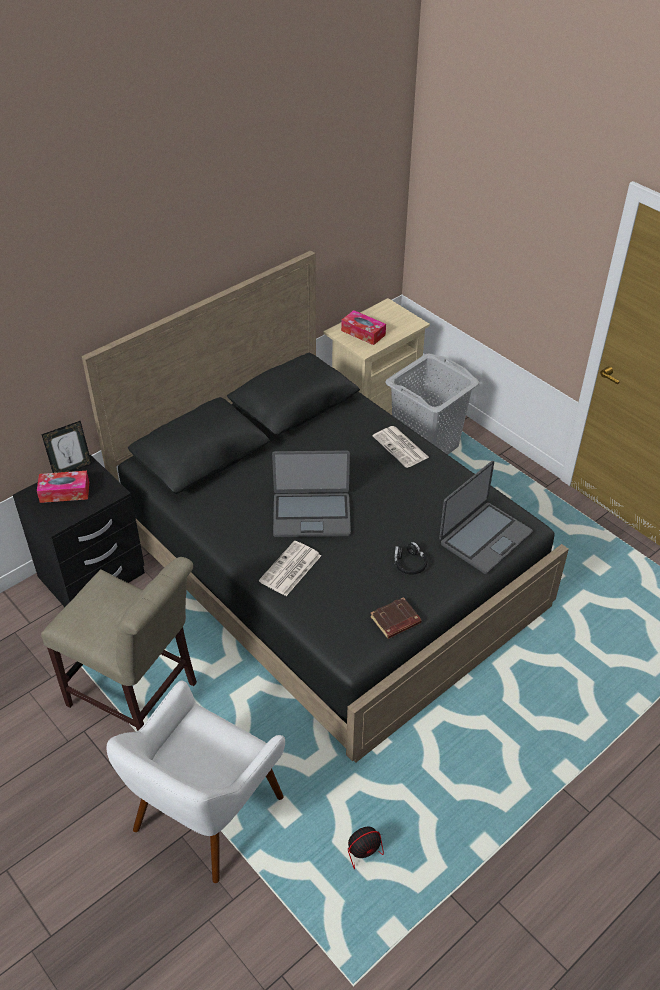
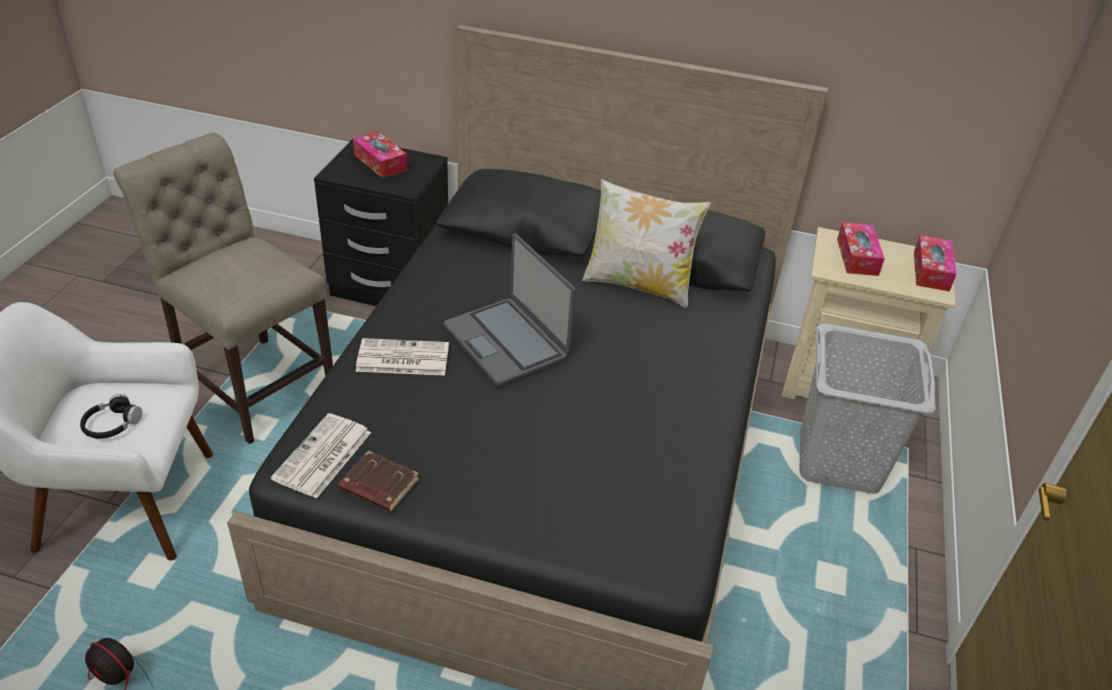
camera: 55 degrees right, 5 degrees down
picture frame [41,421,92,473] -> none
beige chair [41,557,197,731] -> beige chair turned 135 degrees clockwise [113,133,333,444]
newspaper [373,426,429,468] -> newspaper moved to [271,413,371,499]
black headphones [394,542,427,575] -> black headphones moved to [80,394,142,439]
laptop [439,461,533,574] -> none
none -> pillow [582,179,711,308]
none -> tissue box [914,235,957,292]

